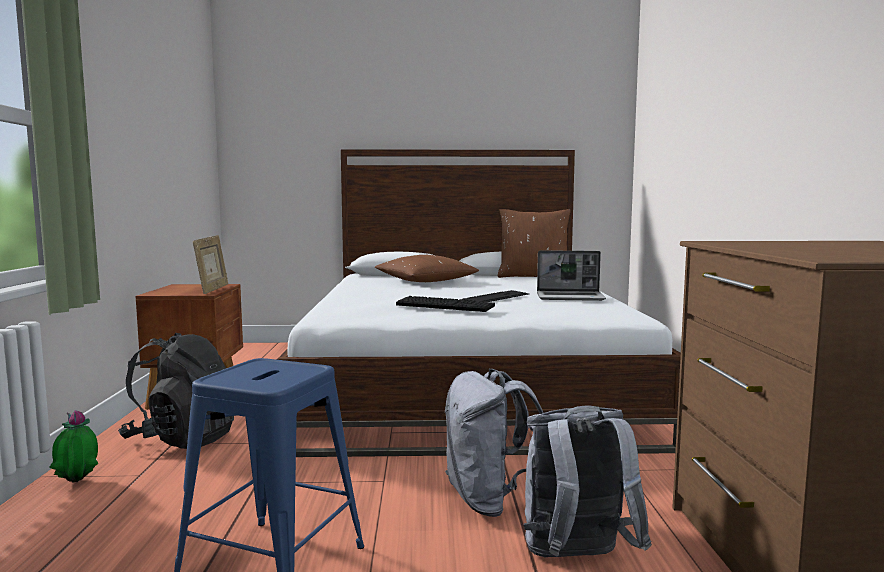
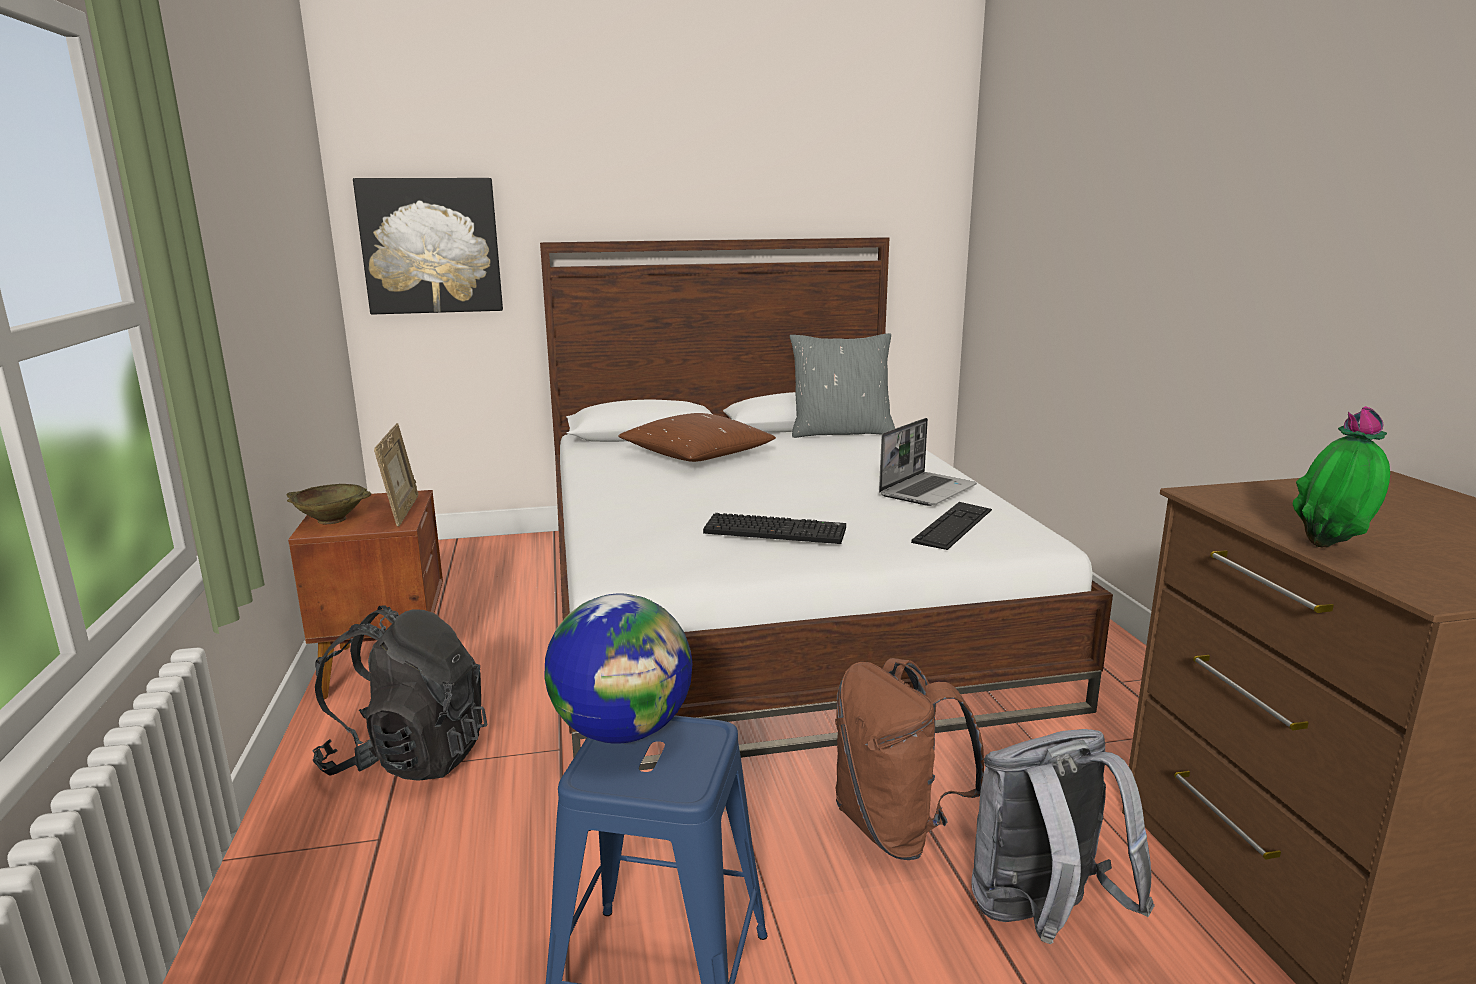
camera: 10 degrees left, 10 degrees up
potted plant [49,410,98,483] -> potted plant moved to [1293,406,1390,547]
grey backpack [445,368,544,517] -> brown backpack [835,658,984,860]
keyboard [459,290,529,302] -> keyboard moved to [911,502,992,550]
brown pillow [498,209,571,278] -> grey pillow [790,333,895,438]
laptop [537,250,606,301] -> laptop turned 45 degrees counterclockwise [879,418,977,506]
none -> beige bowl [286,484,371,524]
none -> picture [353,178,503,314]
none -> globe [545,594,693,743]

